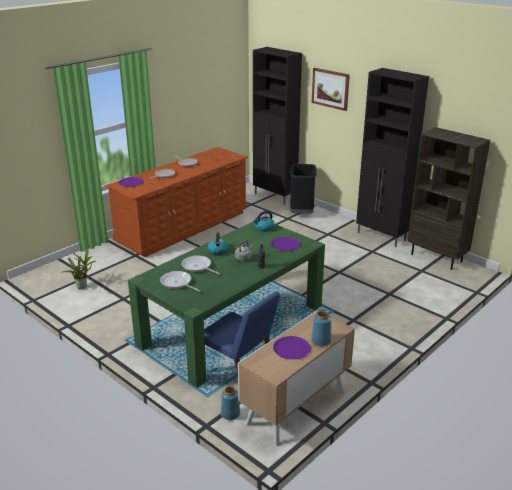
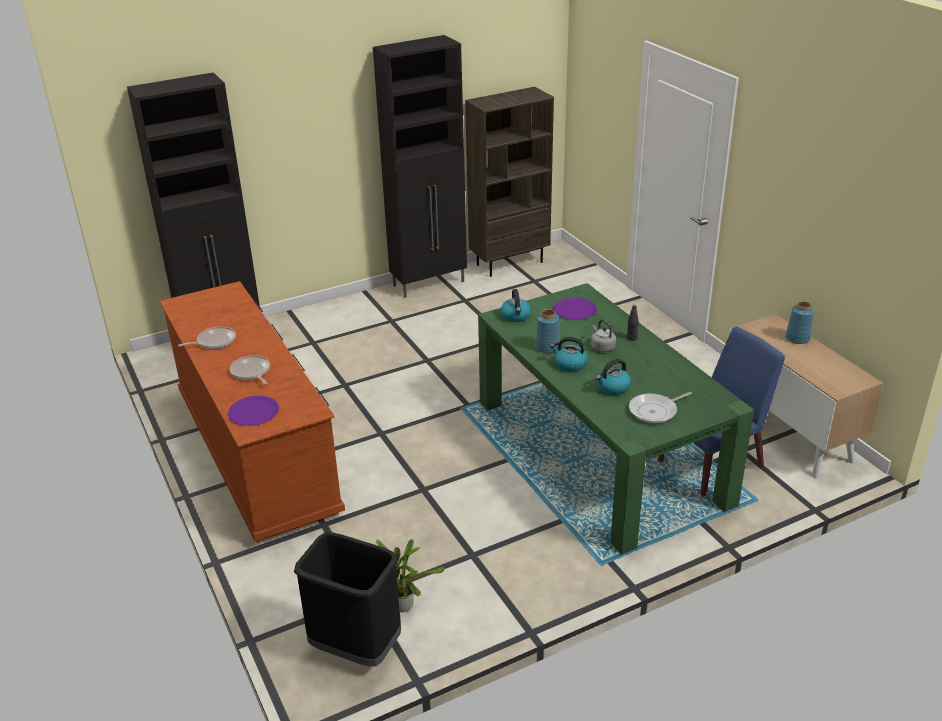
camera: 70 degrees left, 5 degrees up
frying pan [181,256,220,275] -> kettle [596,359,631,395]
blue vase [221,386,240,420] -> blue vase moved to [535,309,560,353]
purple plate [273,336,311,359] -> none
black trash can [290,164,316,214] -> black trash can moved to [294,533,401,666]
picture [312,68,350,111] -> none

